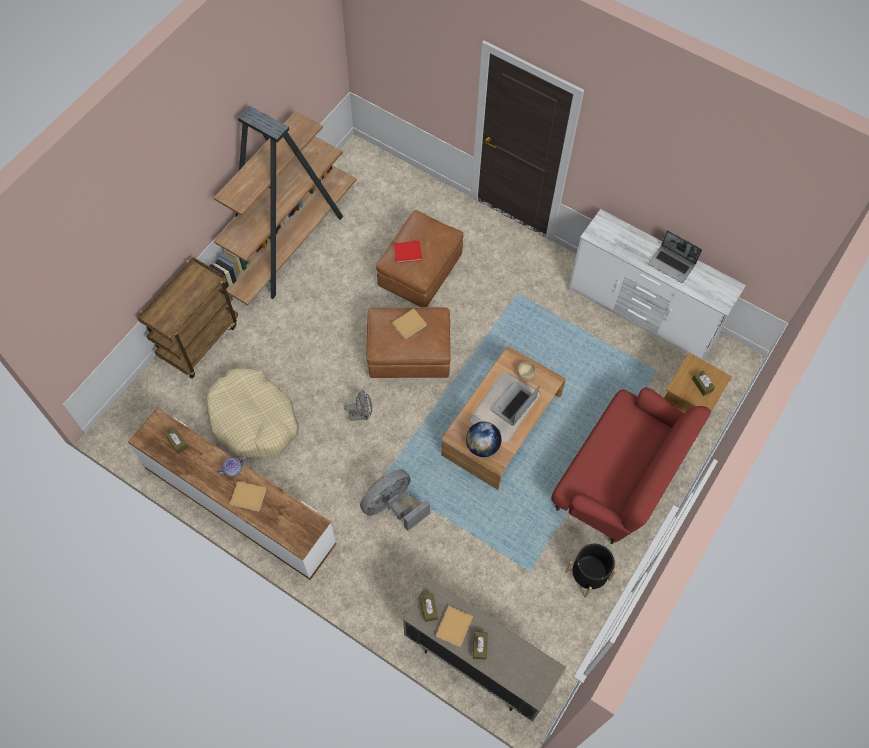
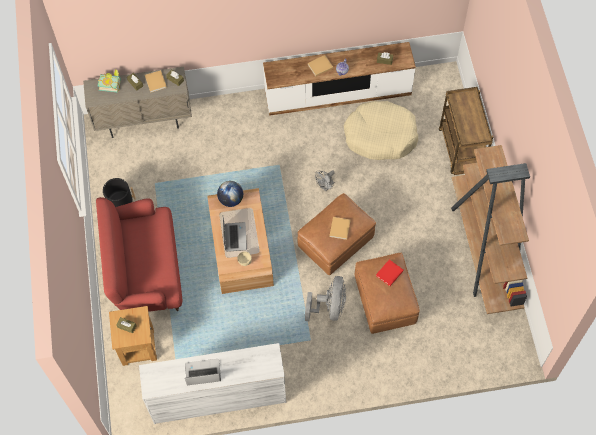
camera: 140 degrees right, 0 degrees up
grey fan [360,469,430,531] -> grey fan moved to [305,276,346,321]
none -> book [98,69,121,93]

